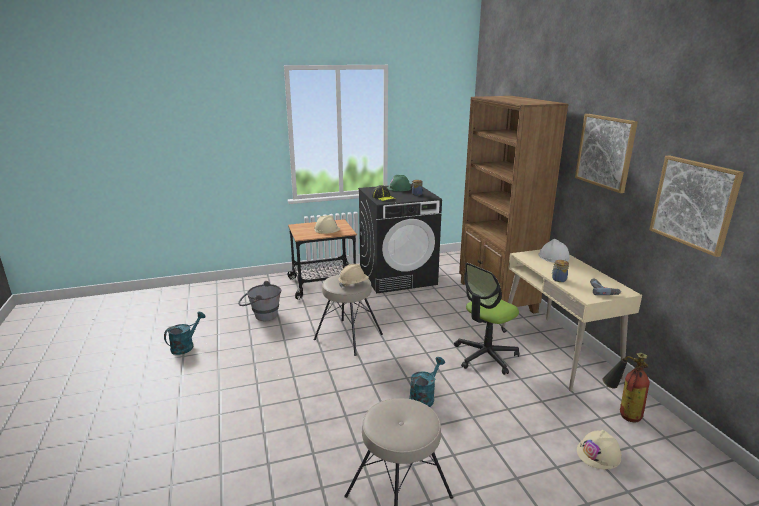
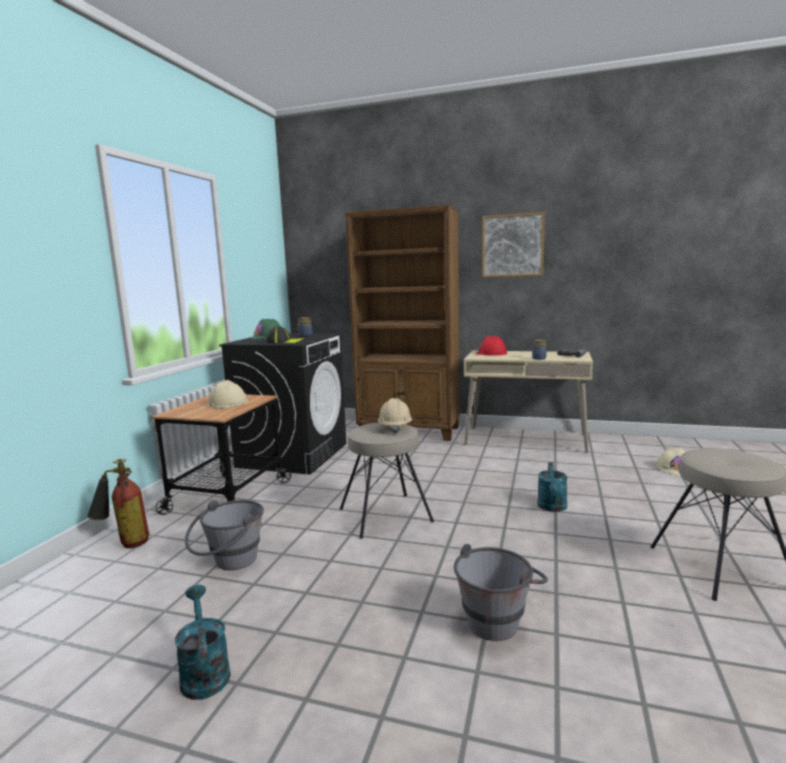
camera: 55 degrees left, 10 degrees down
turquoise watering can [409,357,445,407] -> turquoise watering can turned 150 degrees counterclockwise [538,462,568,512]
office chair [454,263,519,375] -> none
white hard hat [538,239,570,263] -> red hard hat [476,336,507,355]
fire extinguisher [603,353,650,422] -> fire extinguisher moved to [87,459,149,548]
picture [649,155,744,257] -> none
none -> grey bucket [454,544,548,641]

